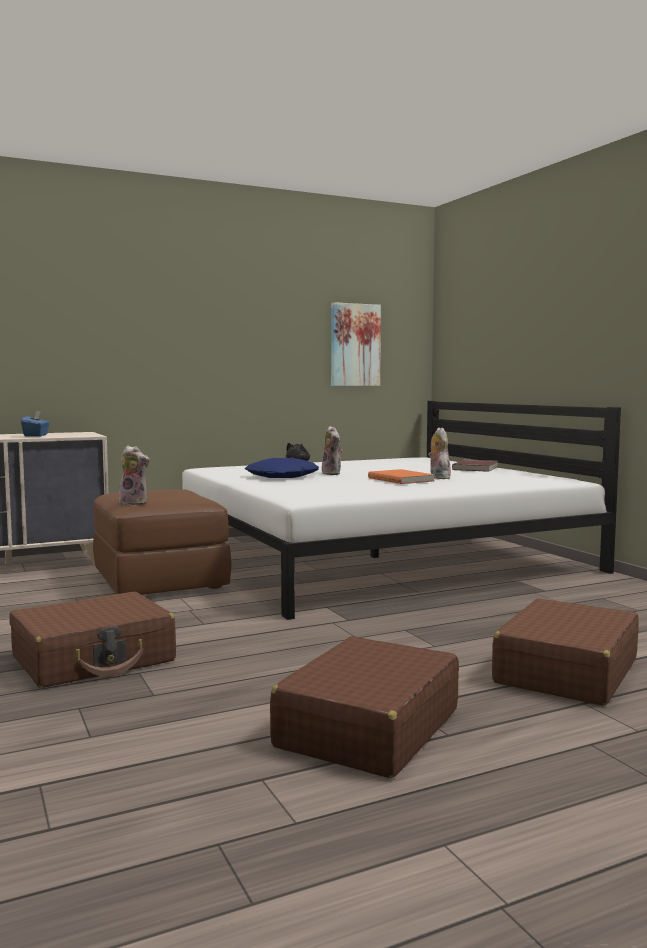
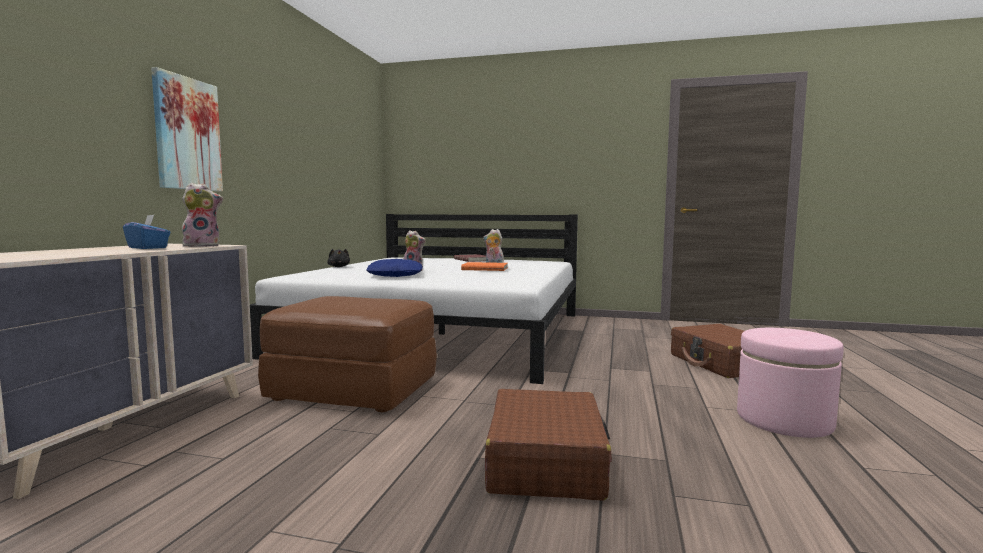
camera: 50 degrees left, 0 degrees up
plush toy [119,446,150,505] -> plush toy moved to [182,182,223,247]
brown suitcase [270,636,459,778] -> pink ottoman [737,328,844,438]
picture [331,302,381,386] -> picture moved to [151,67,223,191]

